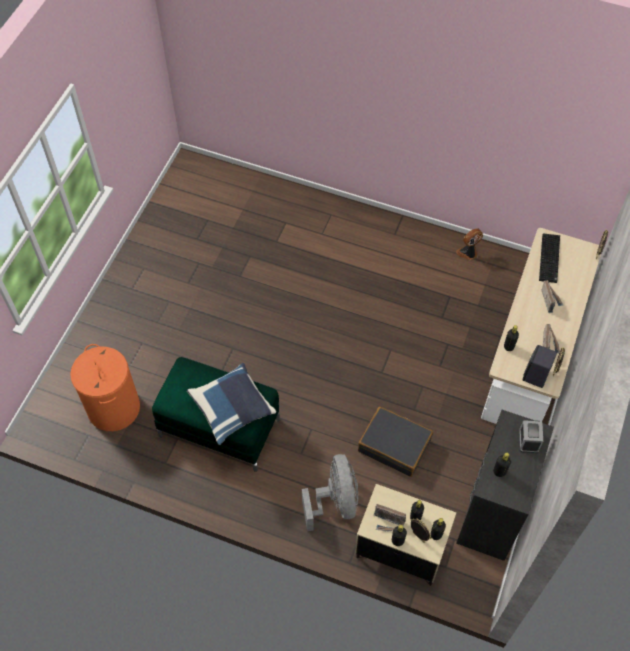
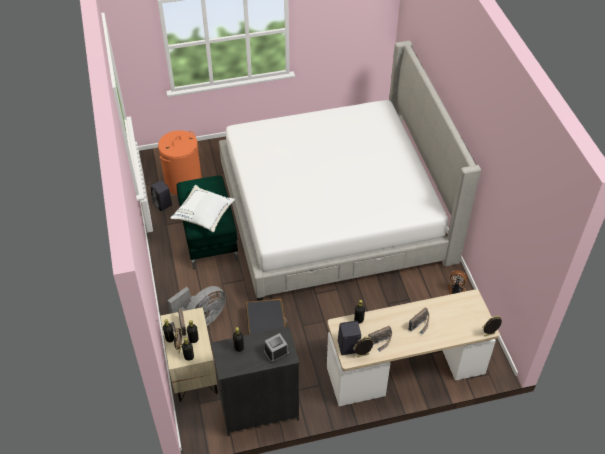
camera: 55 degrees right, 10 degrees down
blue pillow [187,363,276,445] -> white pillow [171,185,235,232]
keyboard [539,233,560,283] -> none
none -> black speaker [151,180,172,211]
none -> bed [219,41,481,301]

